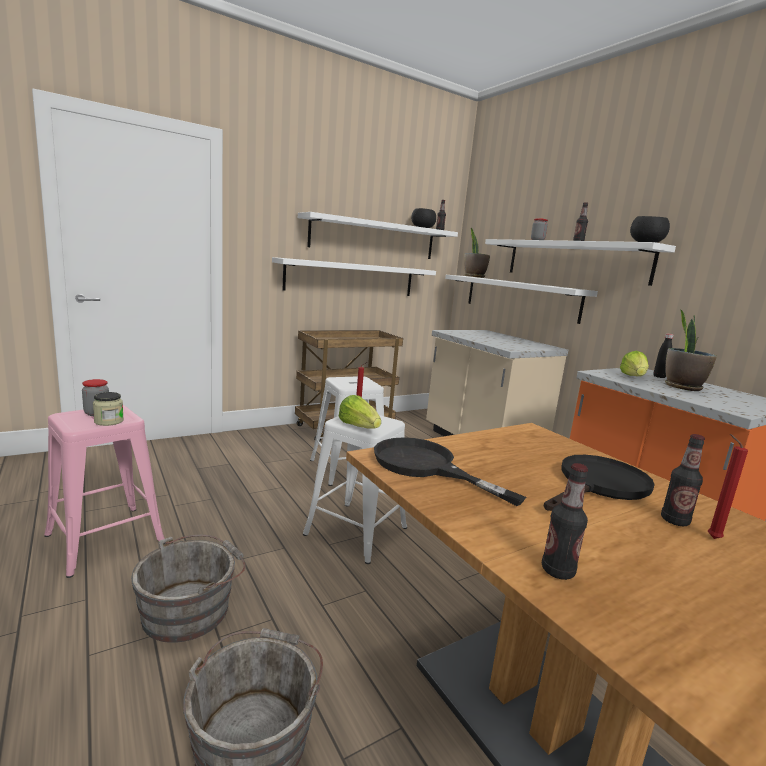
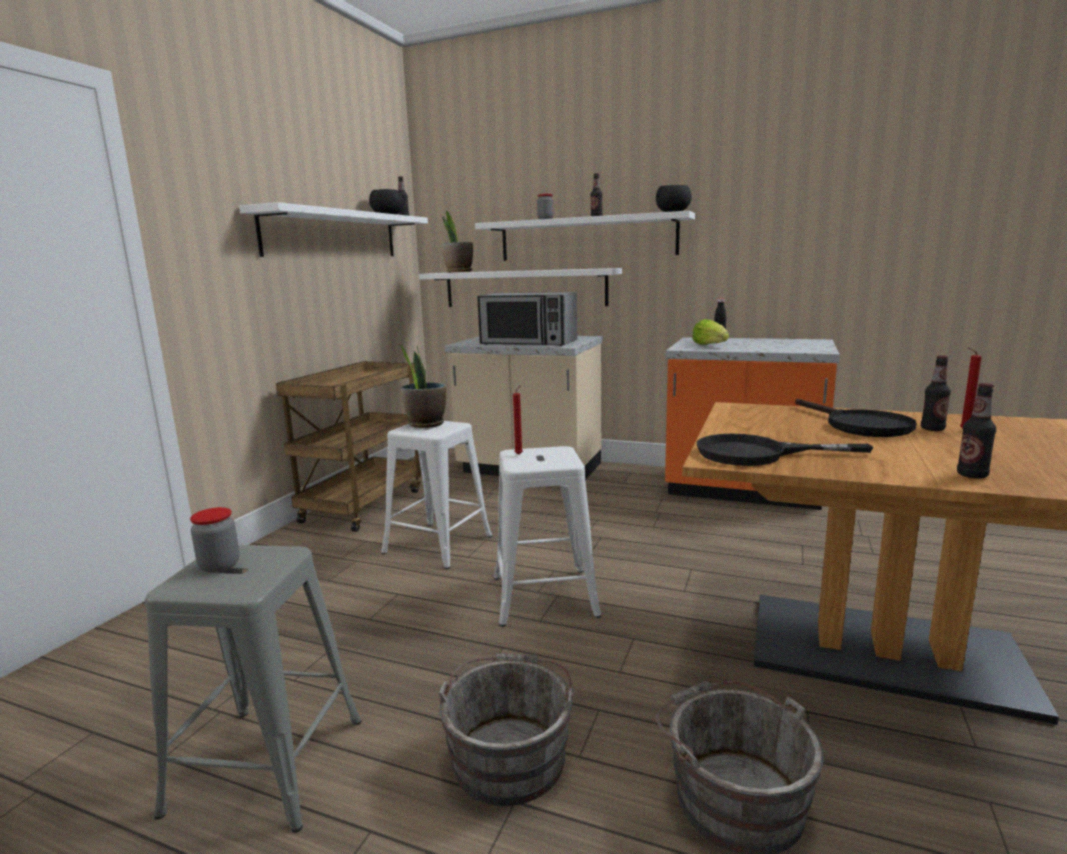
camera: 35 degrees left, 0 degrees up
pink stool [44,405,166,578] -> grey stool [145,545,362,833]
jar [93,392,124,426] -> none
white shelf [272,257,436,296] -> none
lettuce [339,395,381,429] -> none
black frying pan [544,455,655,511] -> black frying pan turned 150 degrees clockwise [795,399,917,437]
potted plant [665,309,717,391] -> potted plant moved to [399,344,446,428]
none -> microwave [477,292,577,346]

